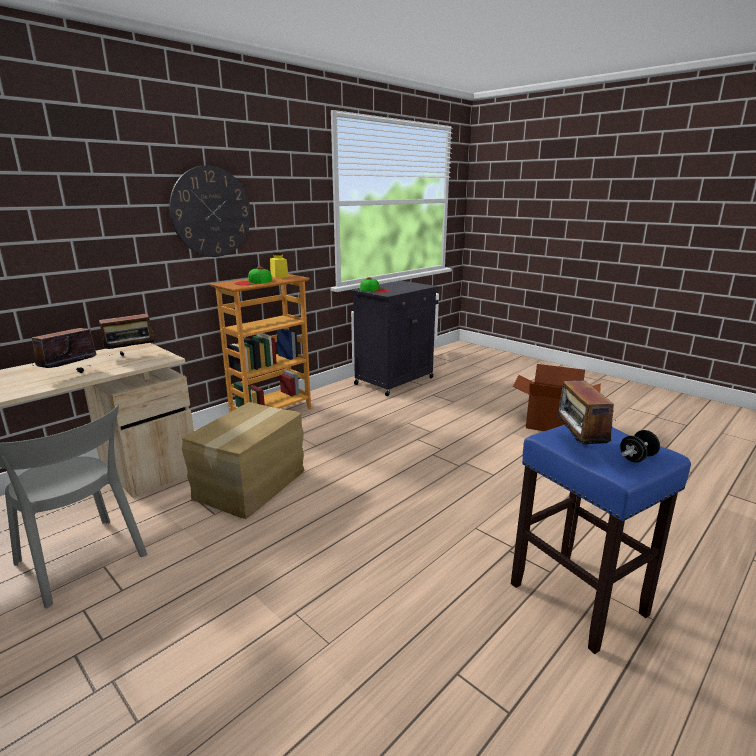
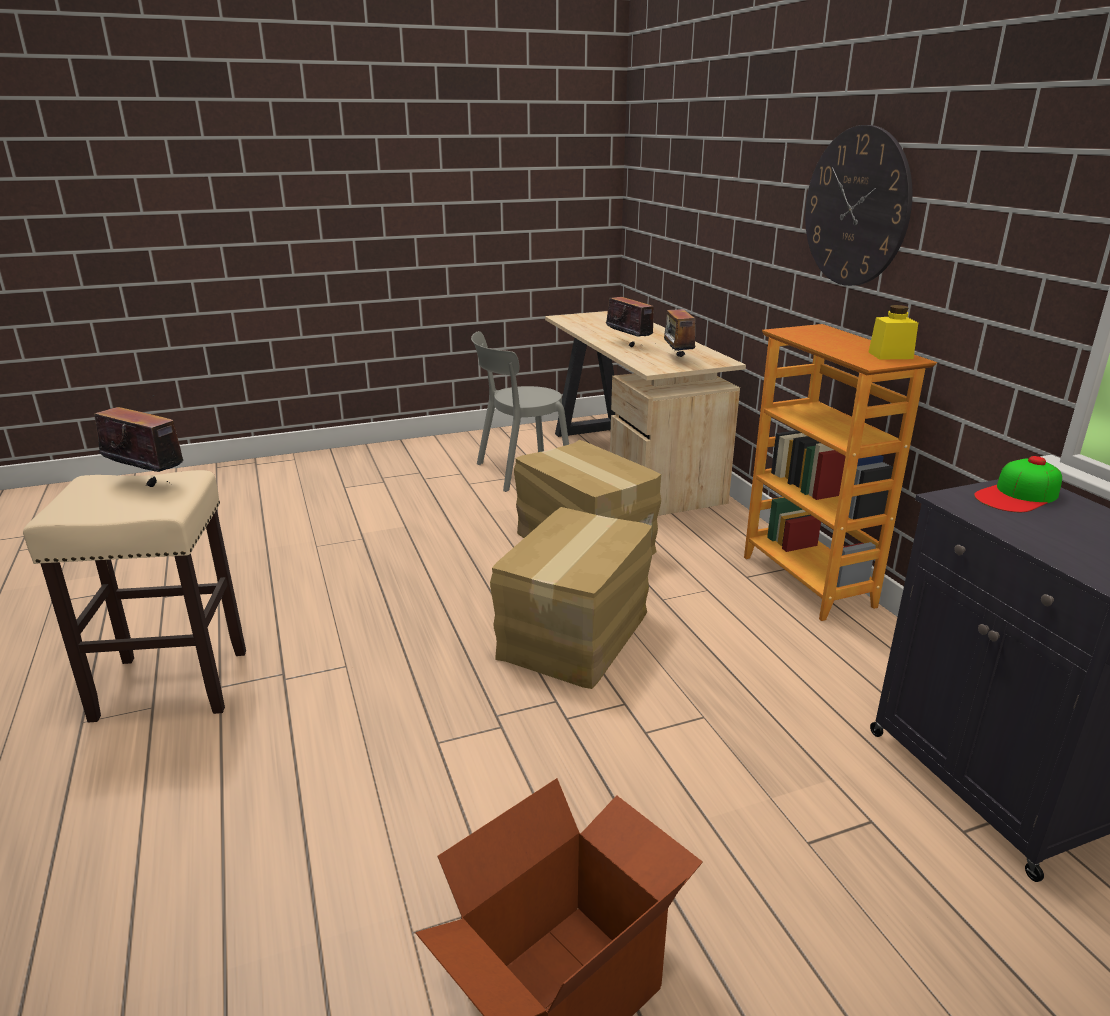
camera: 115 degrees right, 5 degrees up
cap [234,267,272,285] -> none
blue stool [511,425,691,654] -> beige stool [23,470,246,723]
black dumbbell [620,430,660,463] -> none
none -> cardboard box [490,507,652,689]

